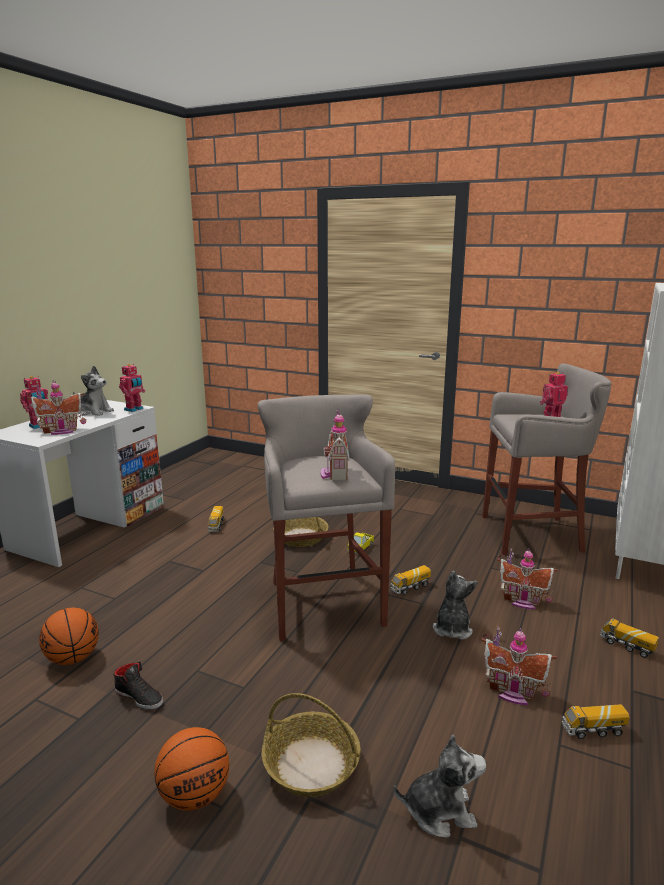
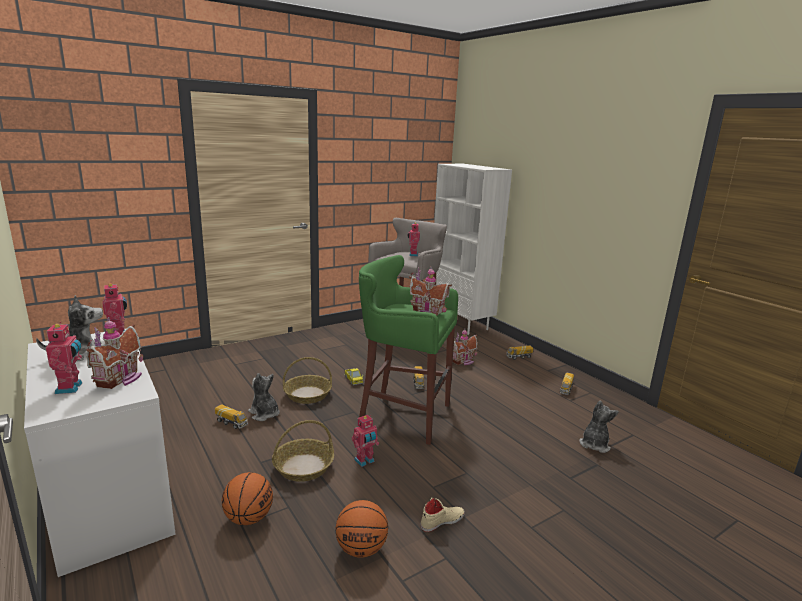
camera: 60 degrees left, 0 degrees up
black shoe [113,662,163,710] -> beige shoe [420,497,465,532]
basketball [154,727,229,811] -> basketball moved to [222,472,273,525]
grey stool [258,394,395,641] -> green stool [357,255,458,445]
basket [262,693,361,797] -> basket moved to [272,420,334,482]
plush toy [433,571,477,640] -> plush toy moved to [248,373,280,421]
toy house [481,628,557,705] -> none
none -> toy robot [352,415,379,467]

